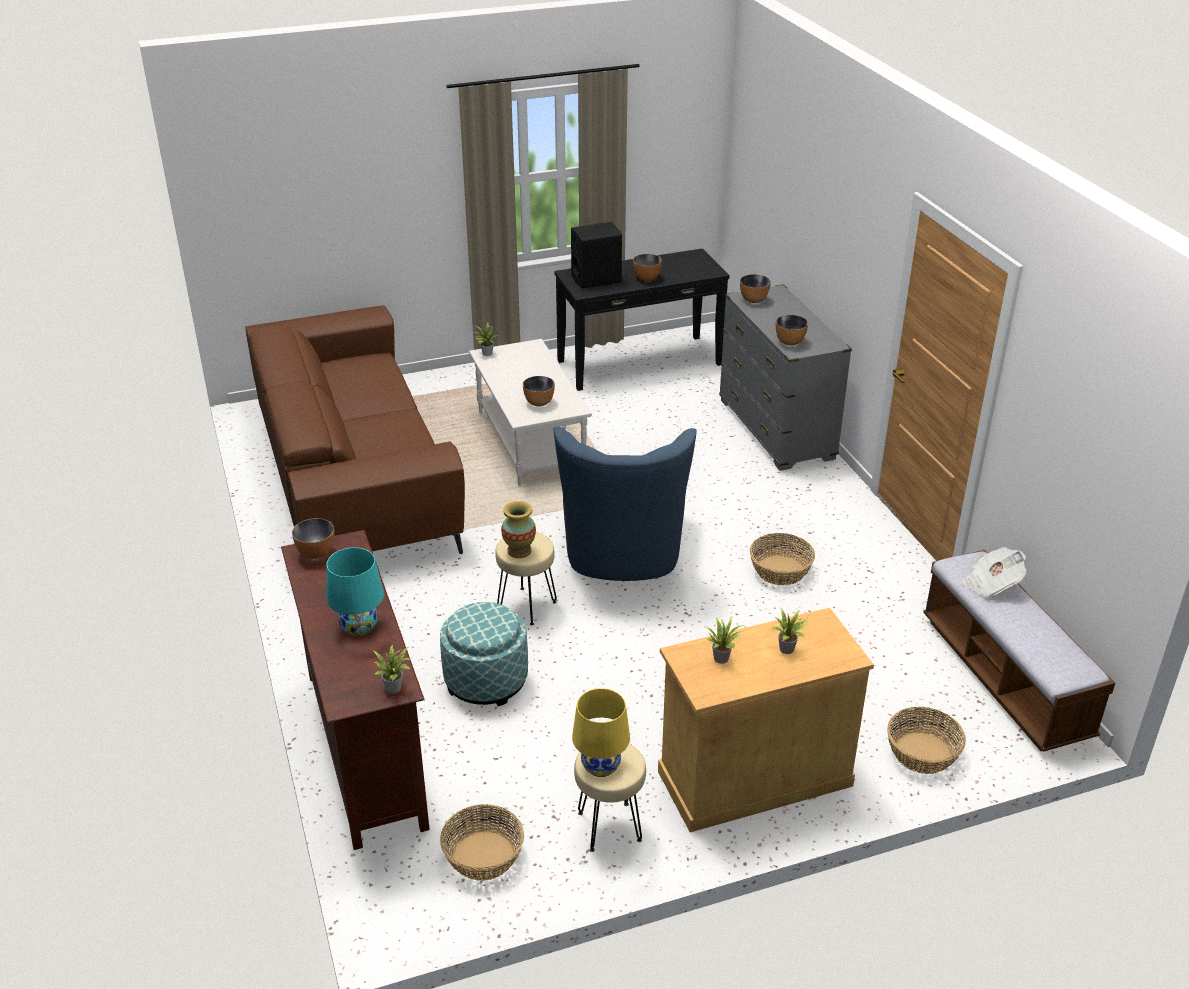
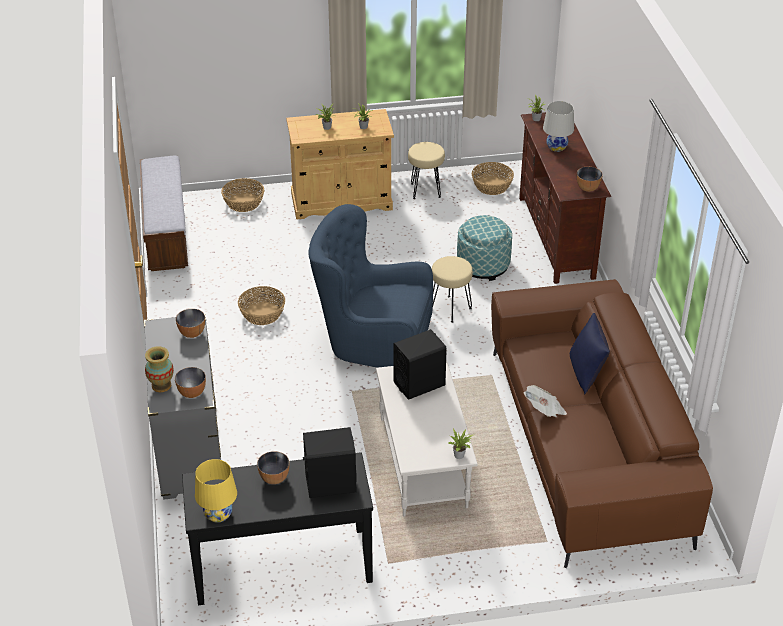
camera: 170 degrees left, 5 degrees up
turquoise table lamp [326,547,384,636] -> white table lamp [543,101,574,152]
vase [501,501,536,558] -> vase moved to [145,346,174,392]
bowl [523,376,555,406] -> black speaker [393,329,447,400]
blue armchair [554,427,697,581] -> blue armchair turned 90 degrees counterclockwise [308,204,433,368]
yellow table lamp [572,688,630,777] -> yellow table lamp moved to [195,459,237,523]
newspaper [962,547,1027,598] -> newspaper moved to [523,385,567,417]
none -> blue pillow [570,313,610,394]

